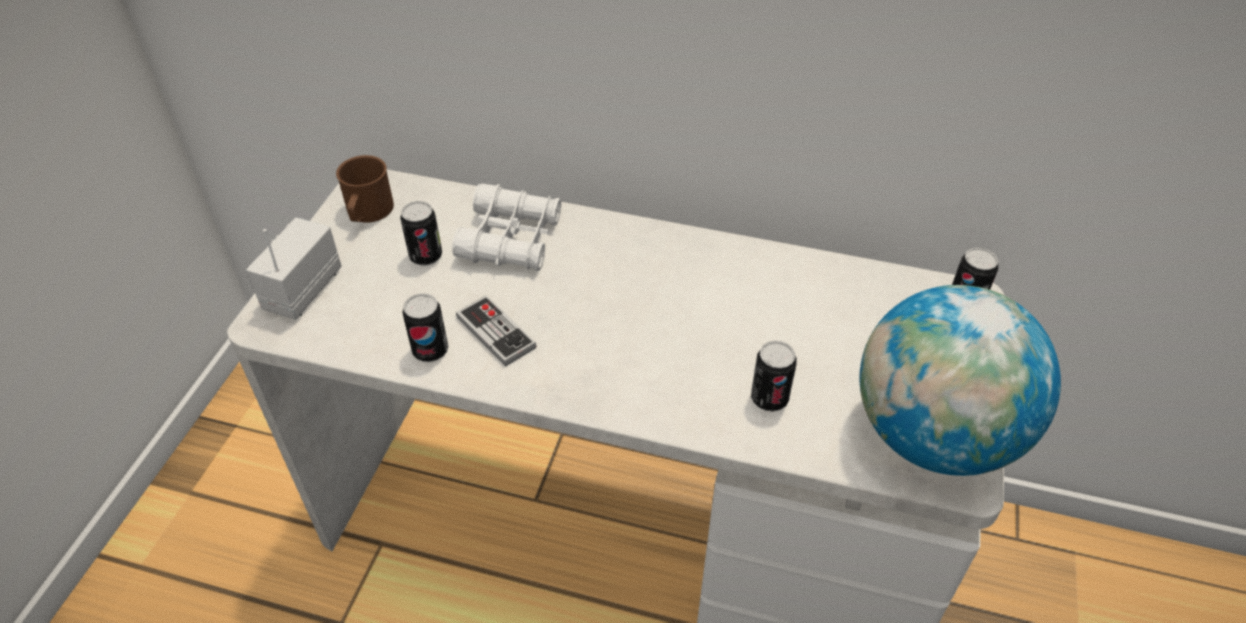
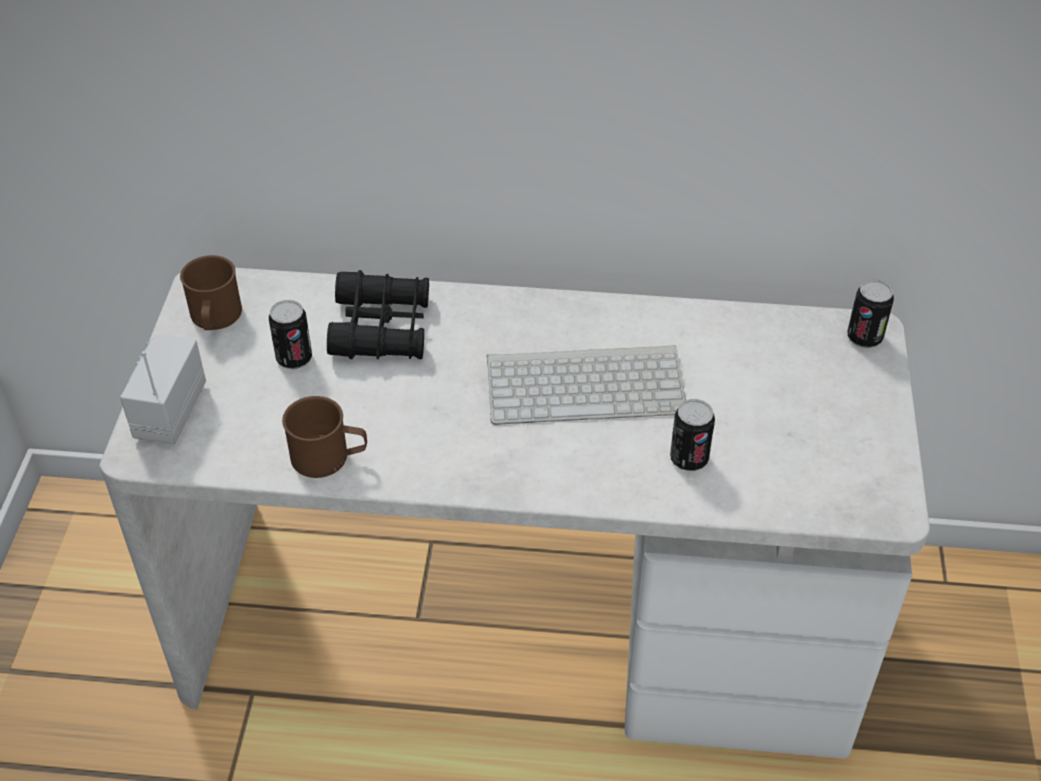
camera: 10 degrees left, 0 degrees up
can [402,293,448,362] -> brown mug [282,396,367,478]
white binoculars [452,184,561,271] -> black binoculars [327,270,429,359]
game controller [456,295,537,367] -> none
globe [860,285,1061,476] -> none
none -> keyboard [487,345,686,425]

